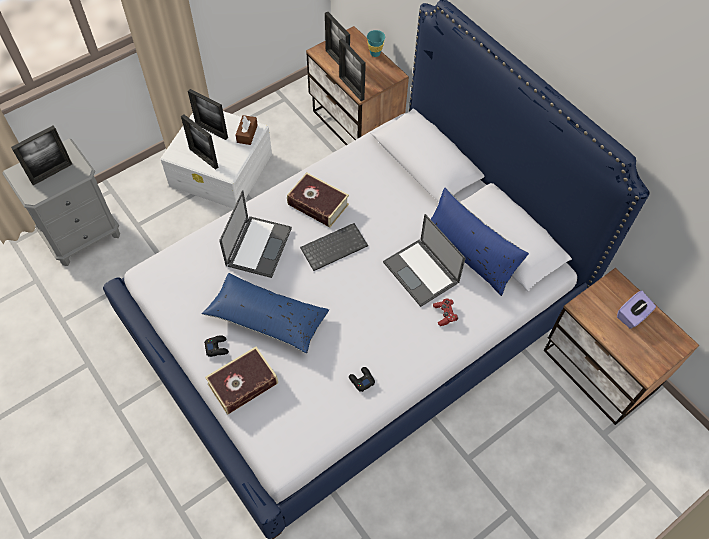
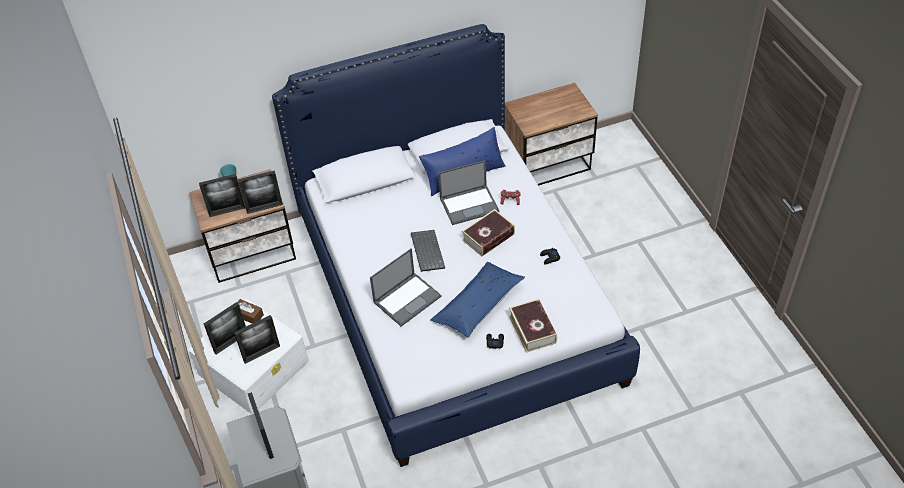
camera: 70 degrees left, 10 degrees down
laptop [219,190,292,278] -> laptop turned 105 degrees clockwise [370,248,442,327]
book [287,173,349,227] -> book moved to [462,209,515,257]
purple tissue box [617,290,656,329] -> none

